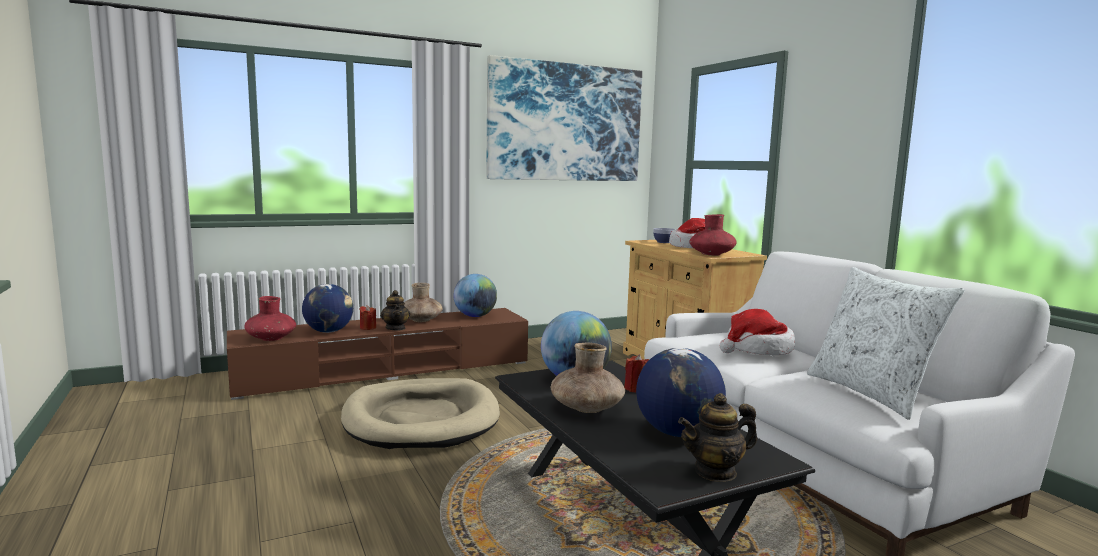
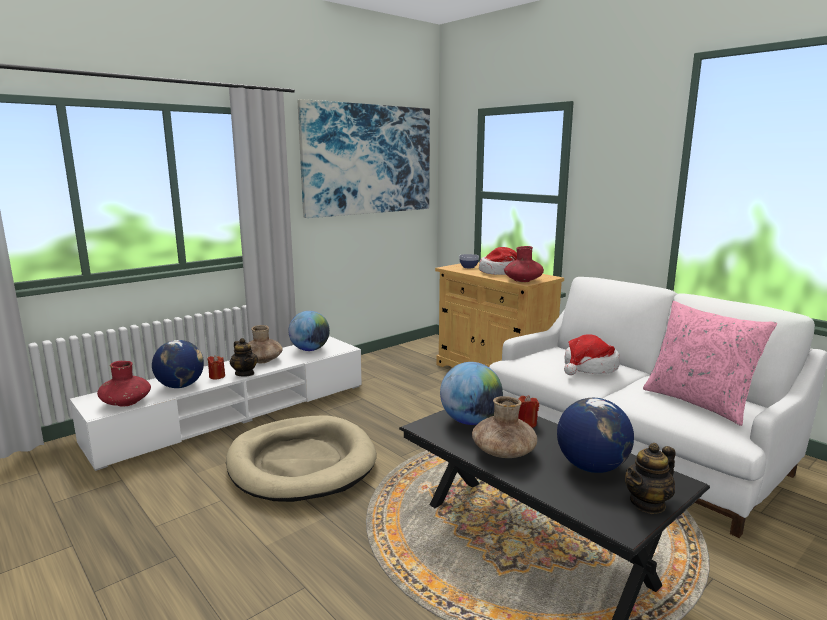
camera: 15 degrees left, 5 degrees up
brown tv stand [227,308,528,400] -> white tv stand [70,336,362,471]
white pillow [807,267,965,420] -> pink pillow [643,301,777,426]

